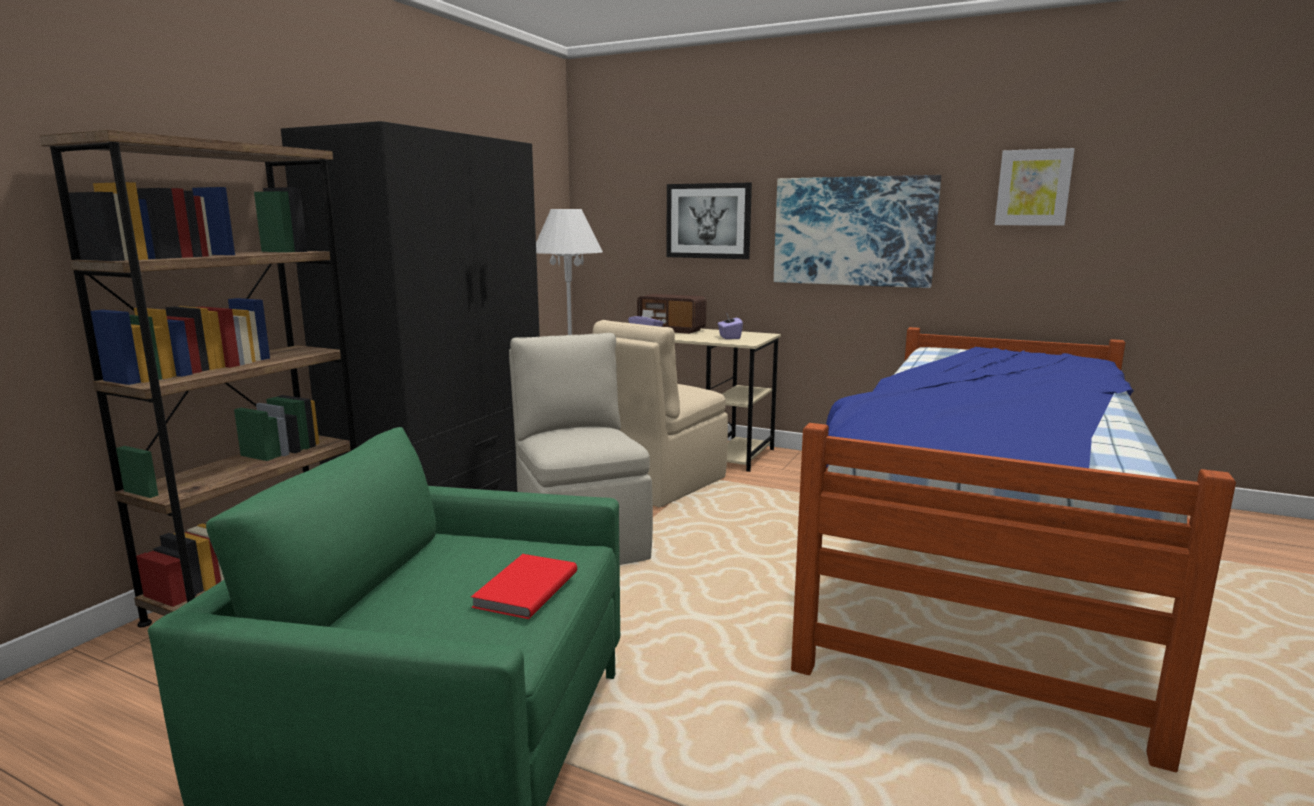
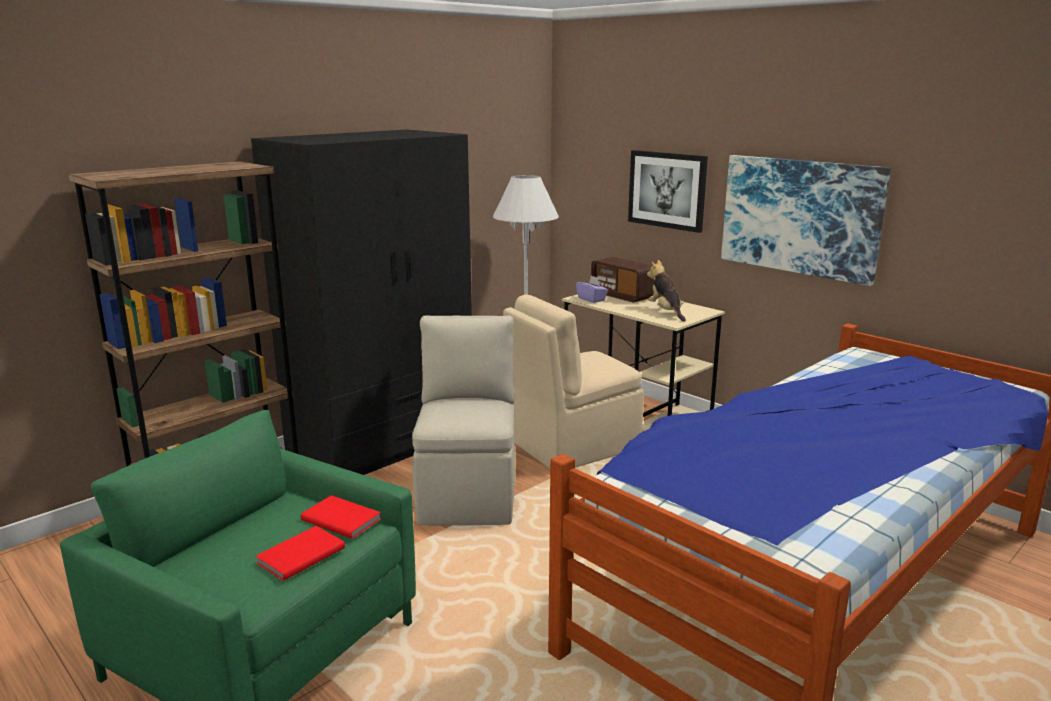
camera: 20 degrees right, 5 degrees up
purple tissue box [717,313,743,339] -> plush toy [647,260,686,322]
picture [995,148,1075,226] -> none
none -> red book [301,495,381,539]

